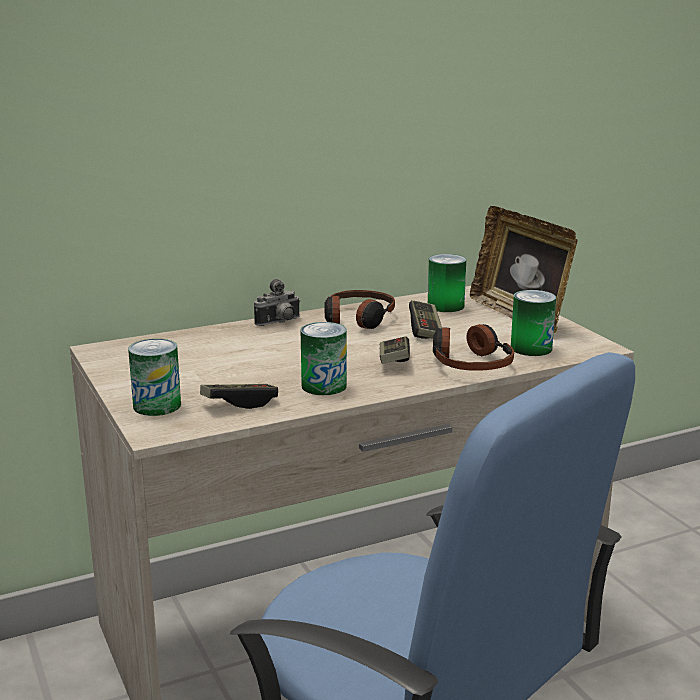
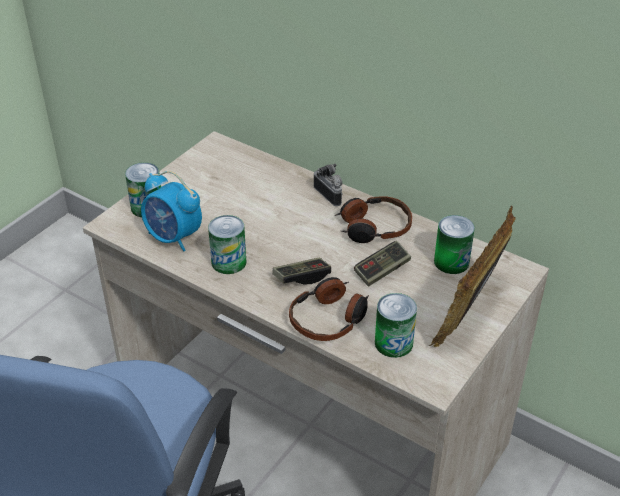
camera: 60 degrees right, 20 degrees up
game controller [200,384,278,409] -> alarm clock [141,171,202,251]
camera [254,279,301,326] -> camera turned 150 degrees counterclockwise [314,164,343,206]

